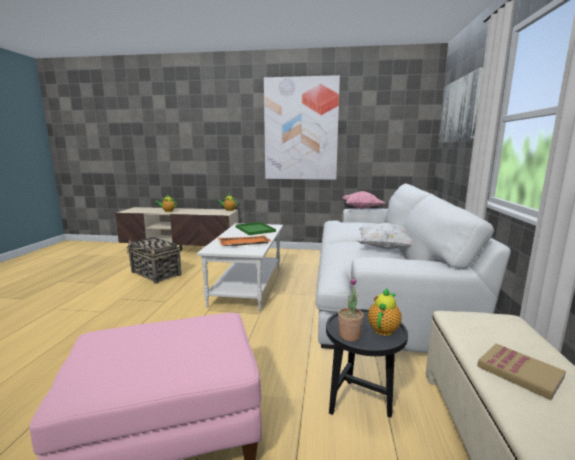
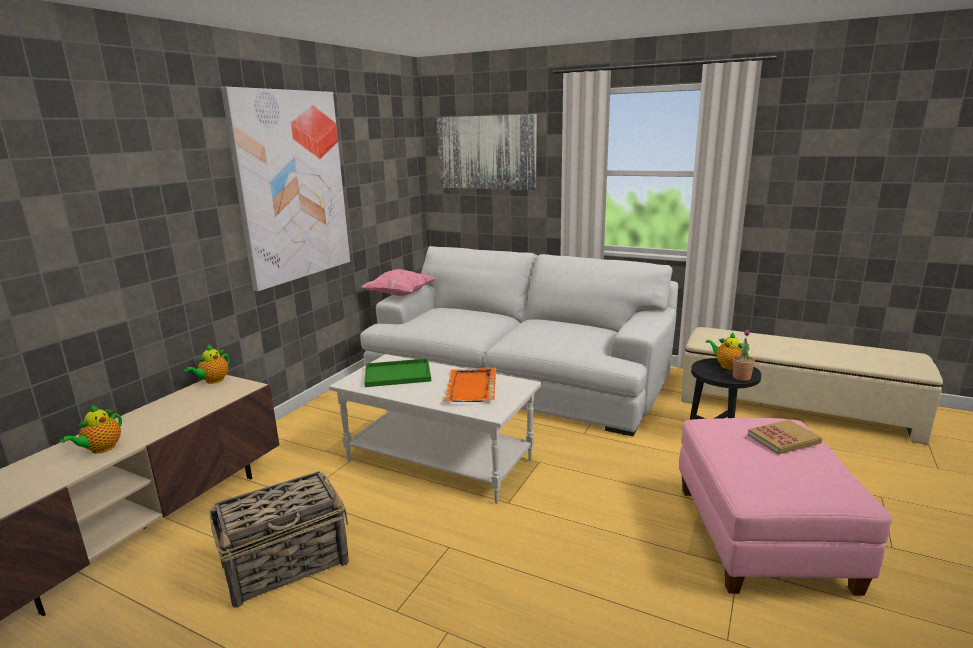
camera: 70 degrees left, 5 degrees up
white pillow [356,223,412,249] -> none
book [477,344,566,400] -> book moved to [748,420,822,455]

